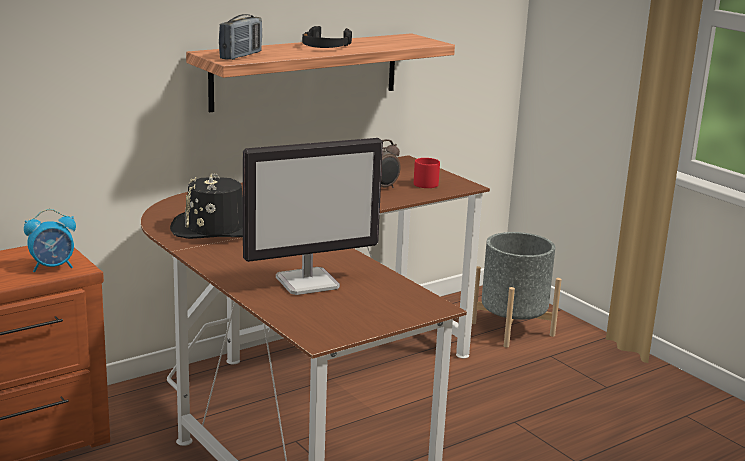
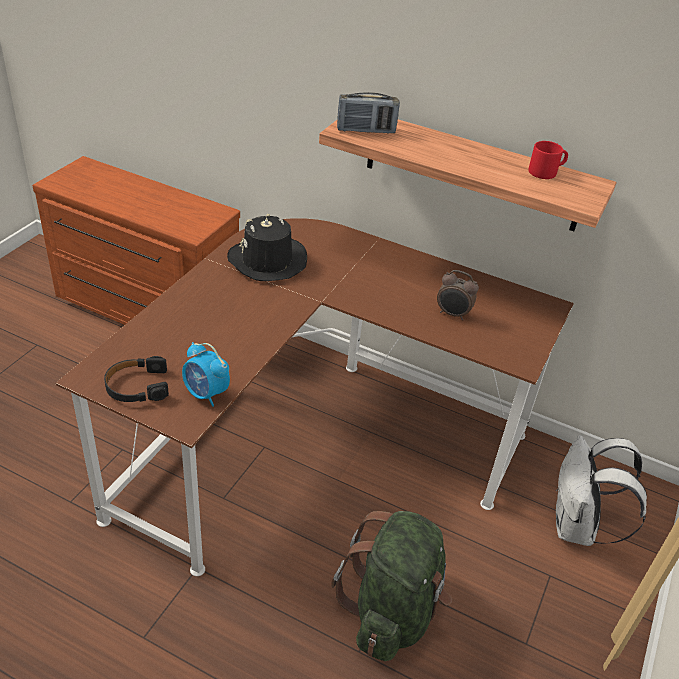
camera: 60 degrees right, 20 degrees up
alarm clock [24,209,76,272] -> alarm clock moved to [182,342,230,407]
monitor [243,138,383,295] -> none
black headphones [302,26,352,48] -> black headphones moved to [104,356,169,402]
red mug [414,158,440,188] -> red mug moved to [528,141,568,179]
grey planter [472,232,562,347] -> white backpack [556,435,647,546]
none -> green backpack [331,511,452,661]

